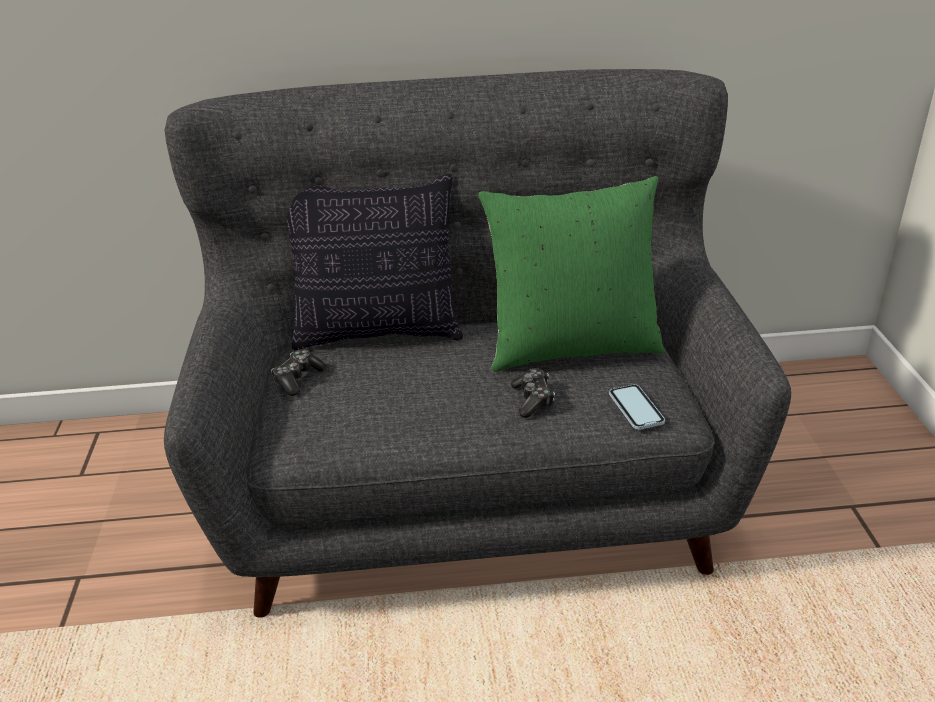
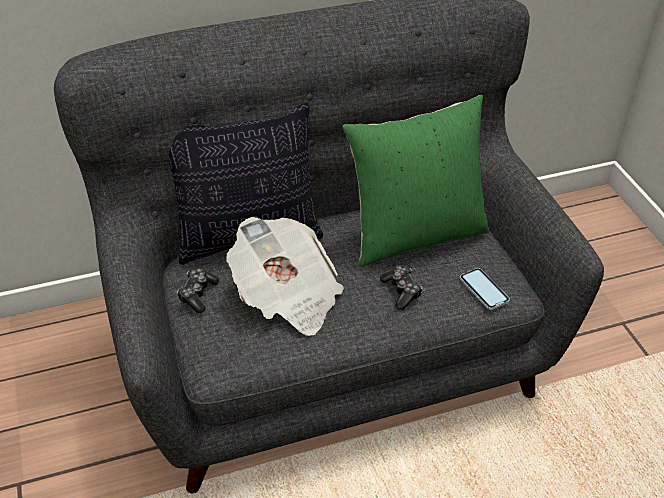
camera: 15 degrees left, 10 degrees up
none -> newspaper [226,217,344,336]

